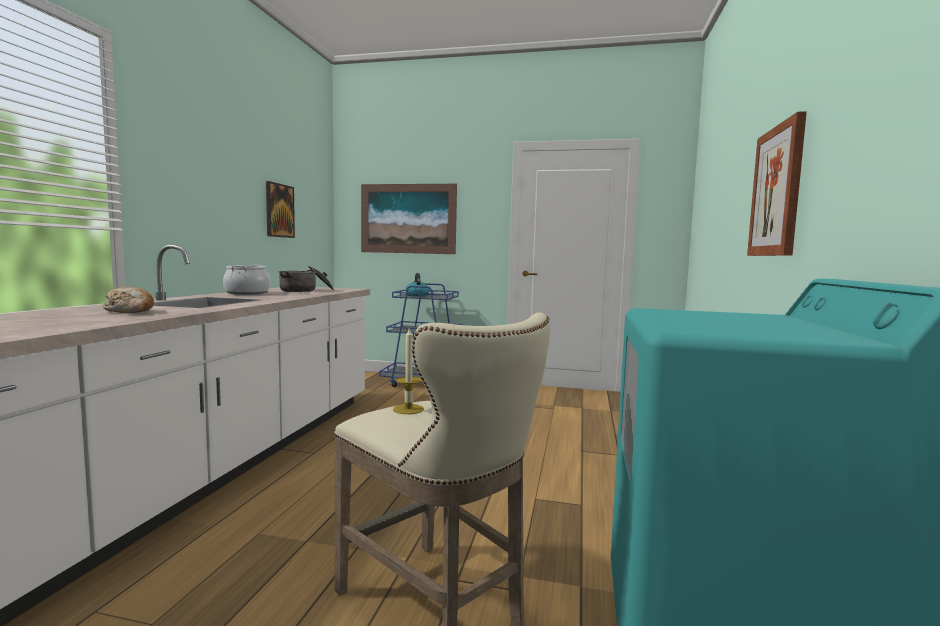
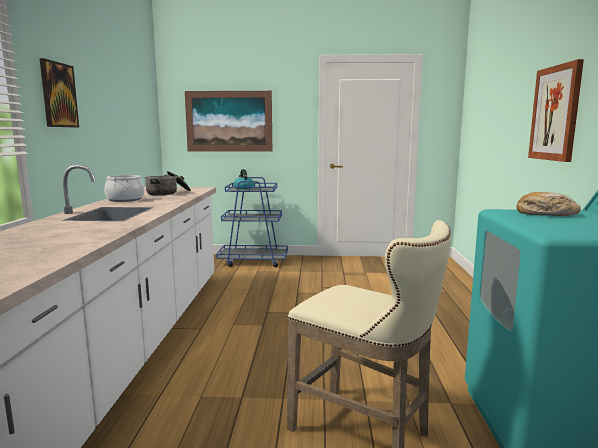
camera: 10 degrees left, 5 degrees up
bread [102,287,154,313] -> bread moved to [516,192,581,216]
picture [266,181,295,238] -> picture moved to [40,58,79,127]
candle [393,327,424,414] -> none

